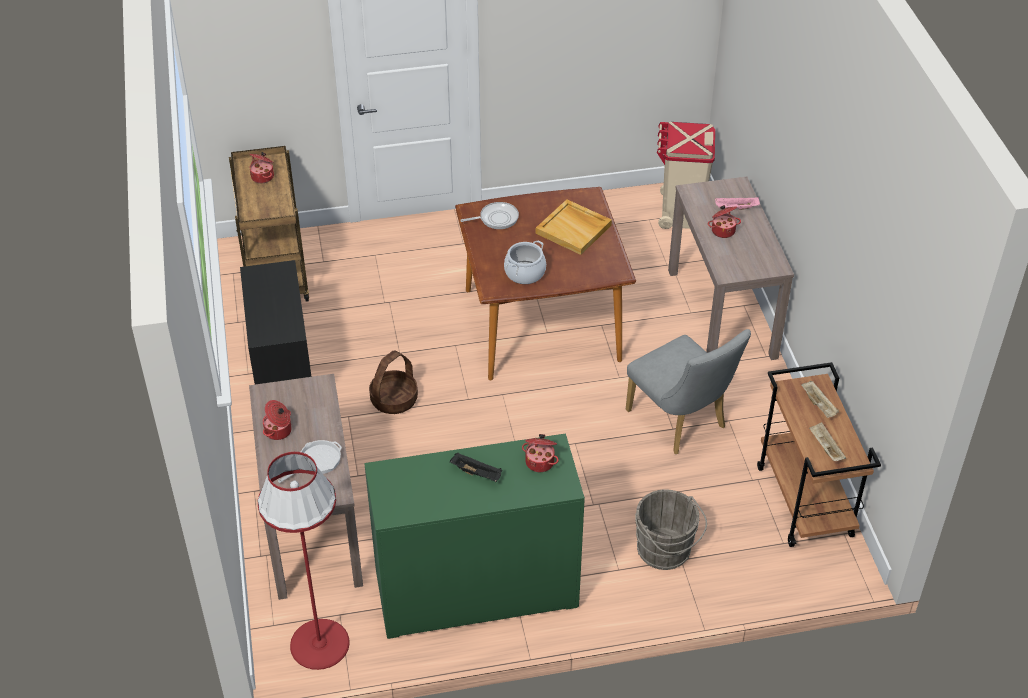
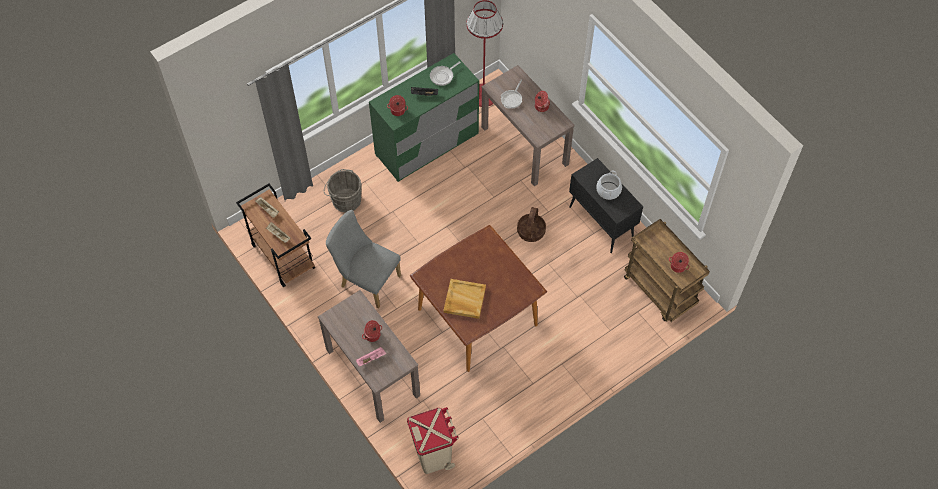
camera: 155 degrees right, 15 degrees up
frying pan [460,202,519,229] -> frying pan moved to [430,62,461,86]
cooking pot [504,240,546,284] -> cooking pot moved to [596,171,622,200]

